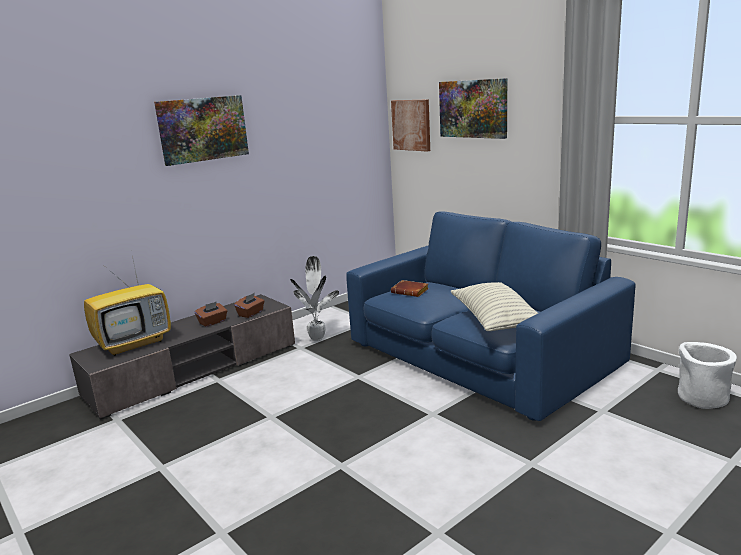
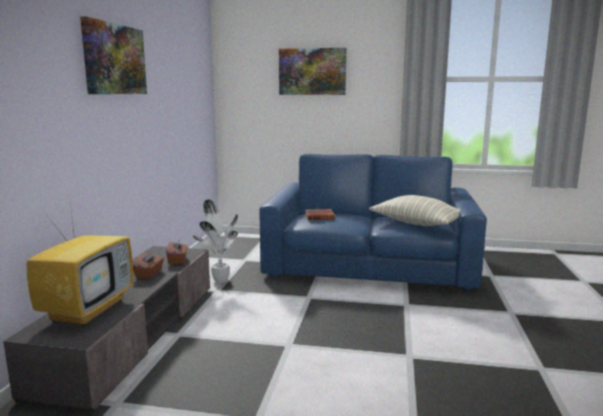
camera: 40 degrees left, 5 degrees down
picture [391,99,430,152] -> none
white planter [678,342,737,409] -> none

